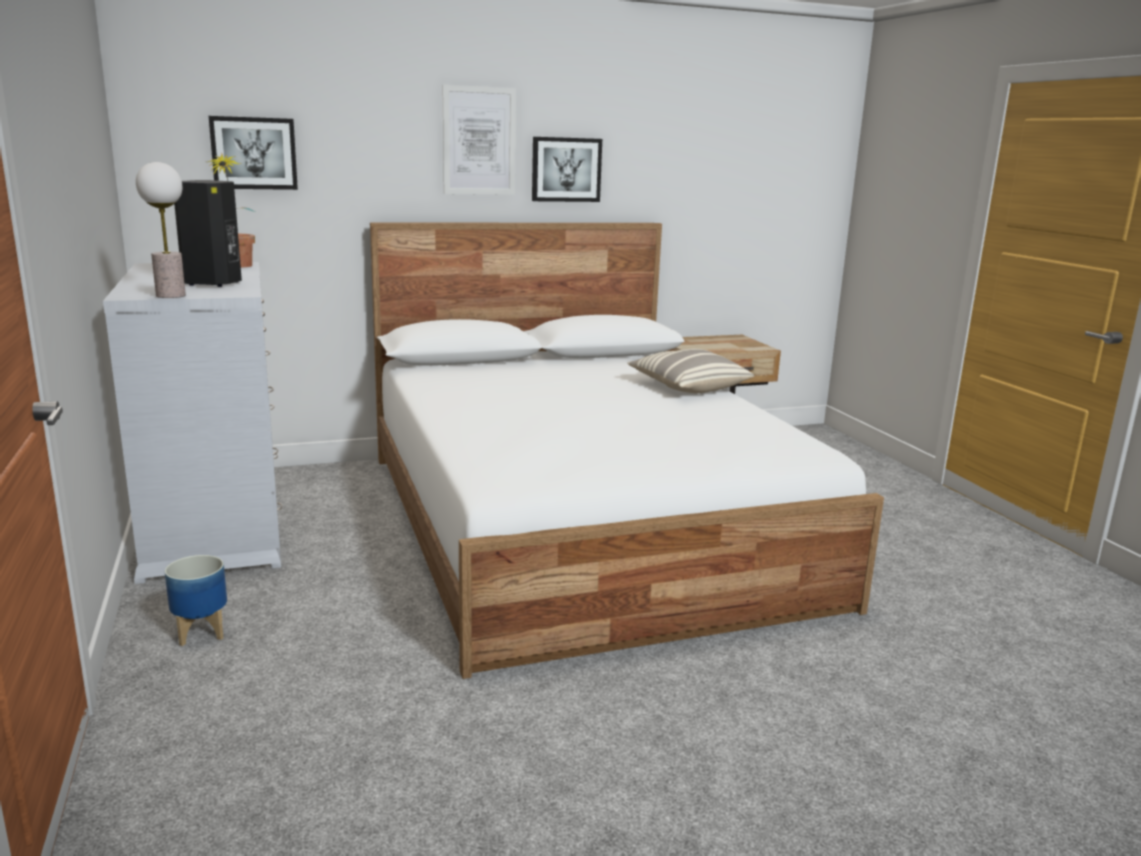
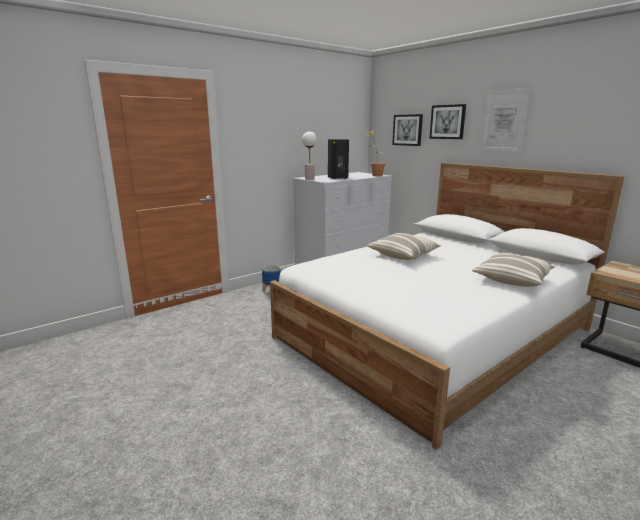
camera: 70 degrees right, 0 degrees up
picture [532,137,602,202] -> picture moved to [429,104,466,139]
none -> pillow [367,233,441,260]

